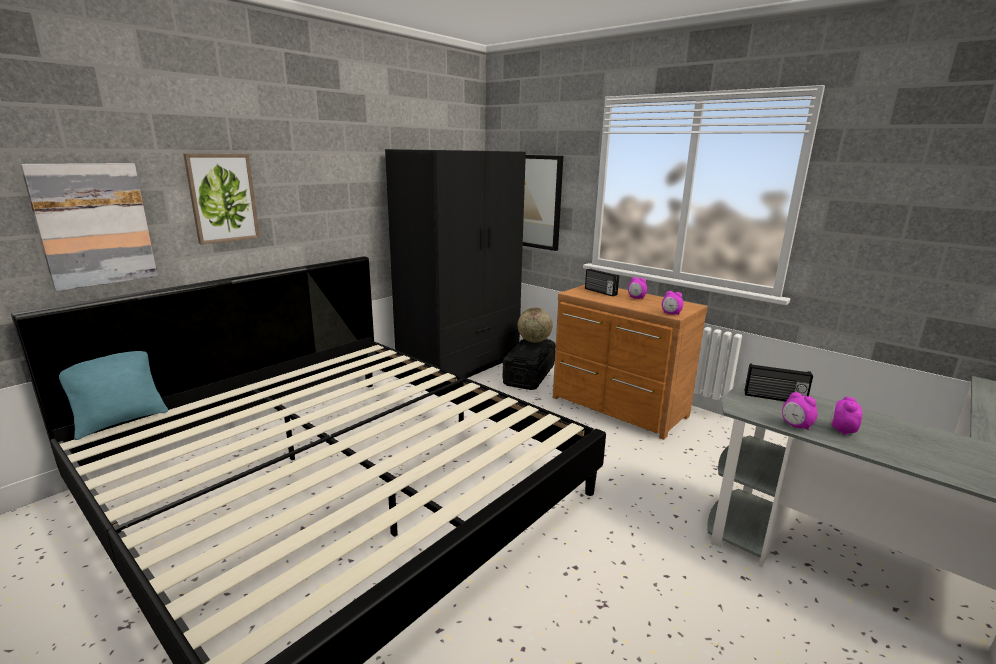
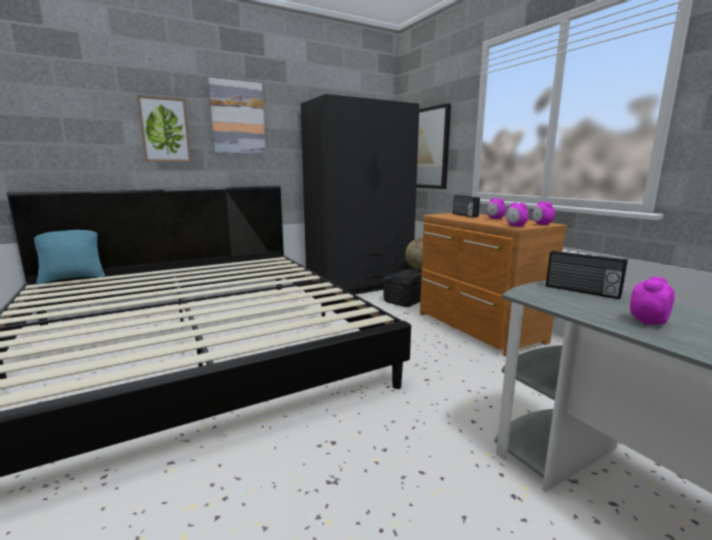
camera: 20 degrees right, 5 degrees down
picture [20,163,158,291] -> picture moved to [208,78,266,154]
alarm clock [782,392,818,430] -> alarm clock moved to [533,201,555,225]

